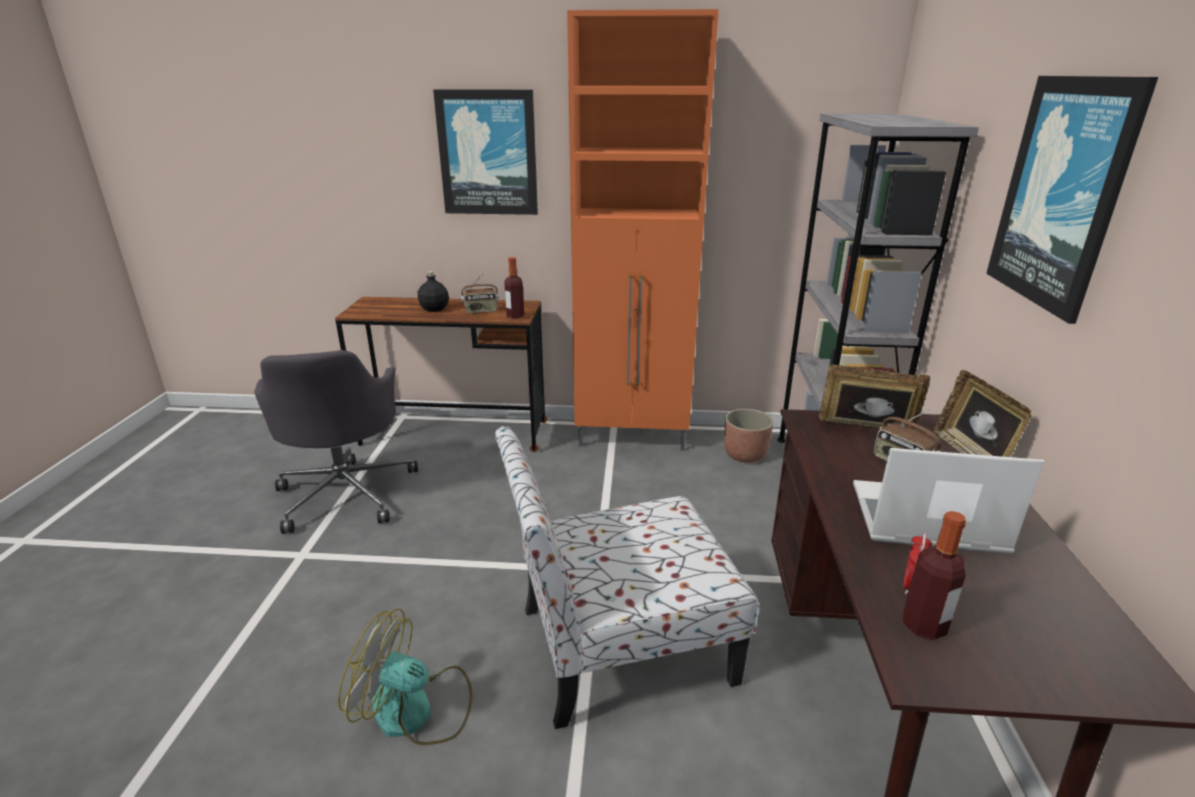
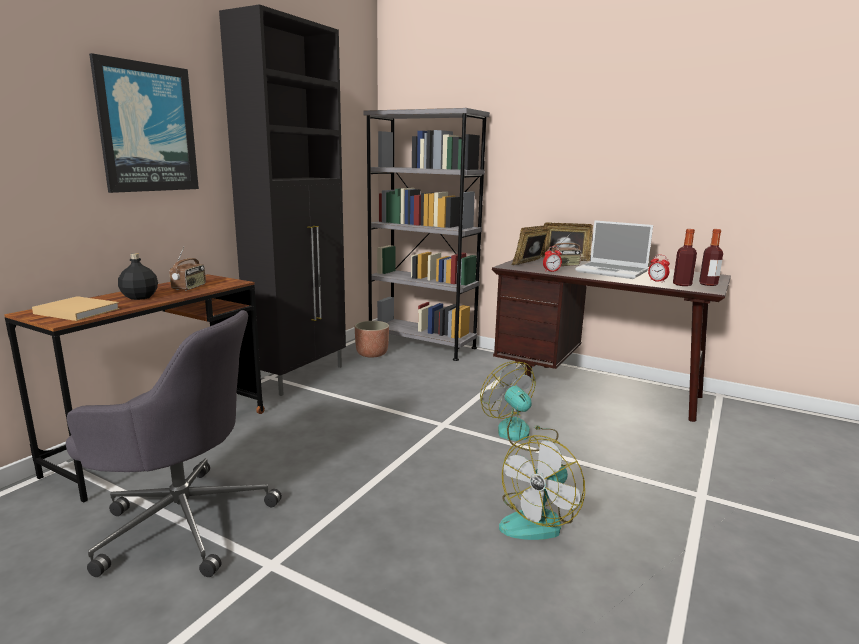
camera: 65 degrees left, 10 degrees down
chair [495,426,759,729] -> fan [480,361,559,452]
bottle [504,257,524,319] -> bottle moved to [699,229,723,286]
orange cabinet [567,9,719,451] -> black cabinet [219,4,346,396]
laptop [853,448,1044,554] -> laptop turned 90 degrees counterclockwise [575,220,653,279]
picture [986,76,1158,324] -> none
none -> beige book [32,296,120,321]
none -> alarm clock [543,246,562,272]

